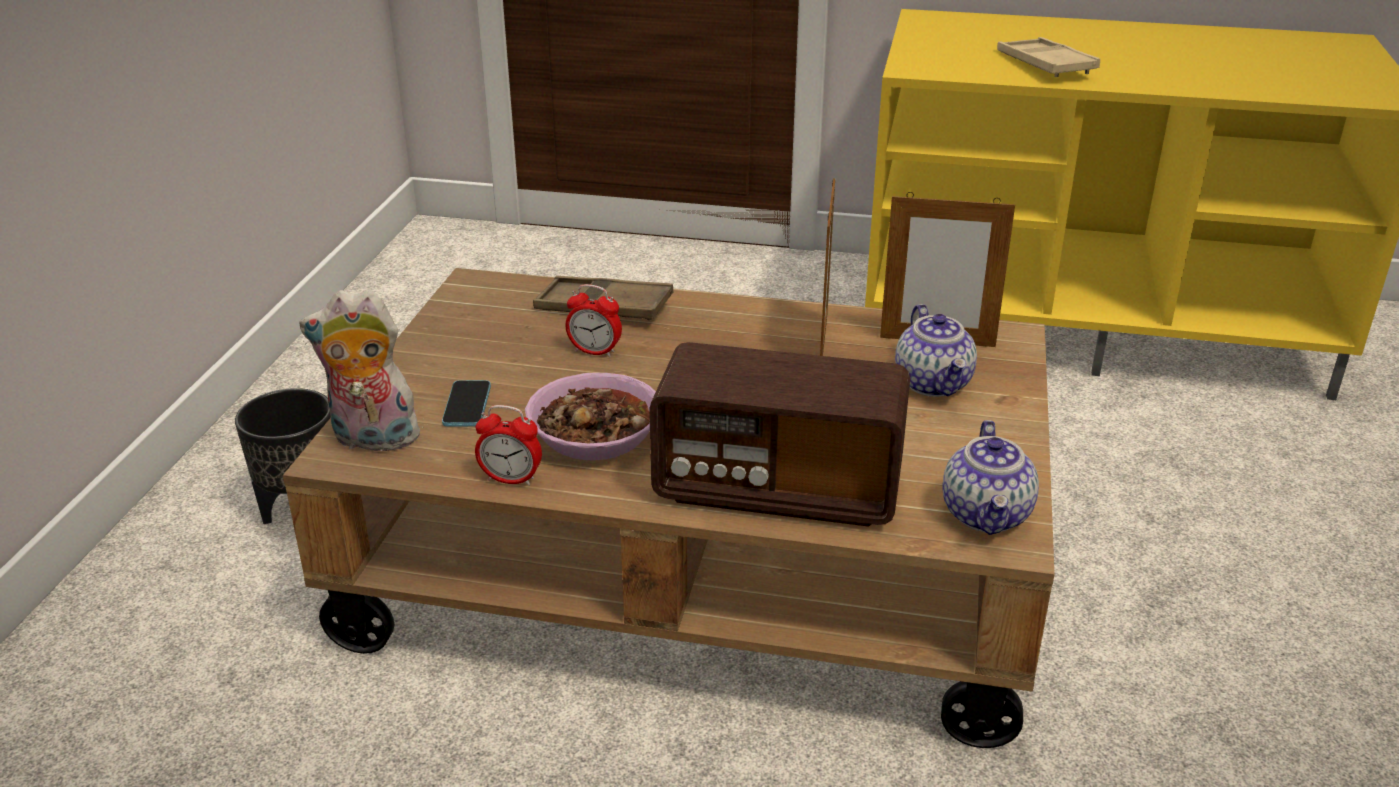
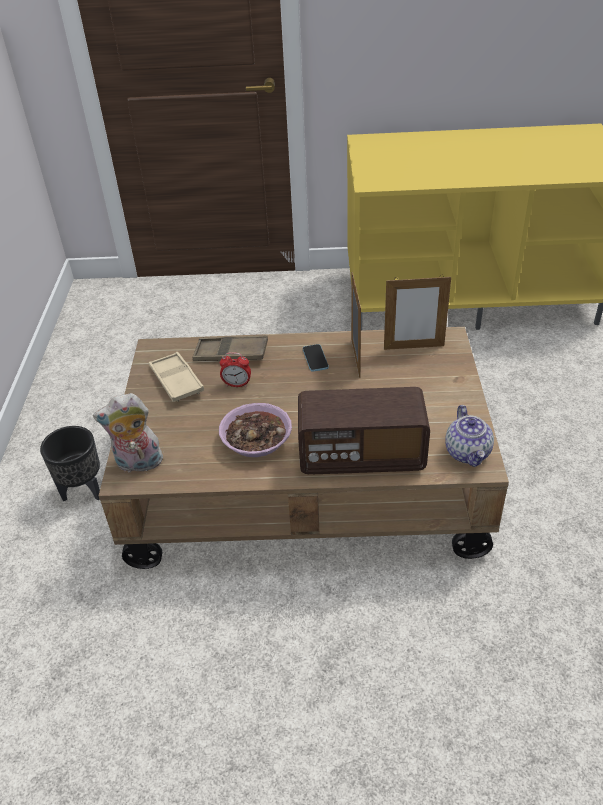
camera: 10 degrees left, 10 degrees up
phone [442,380,491,426] -> phone moved to [303,344,329,372]
alarm clock [475,405,542,486] -> none
teapot [895,304,977,397] -> none
beige tray [997,37,1100,77] -> beige tray moved to [149,352,204,402]

